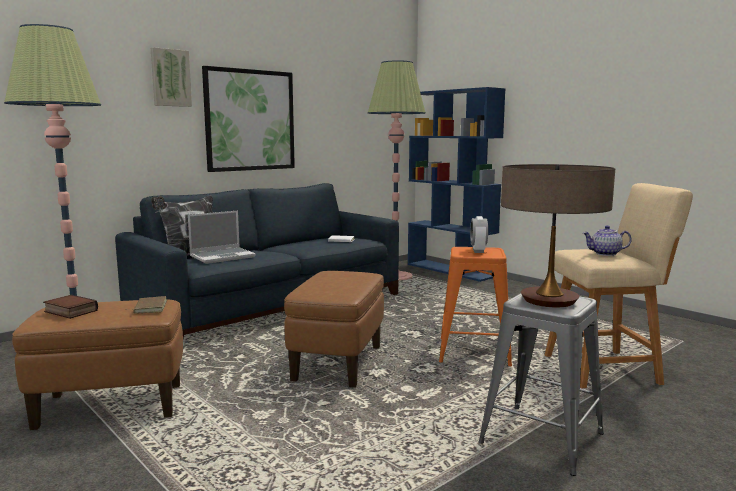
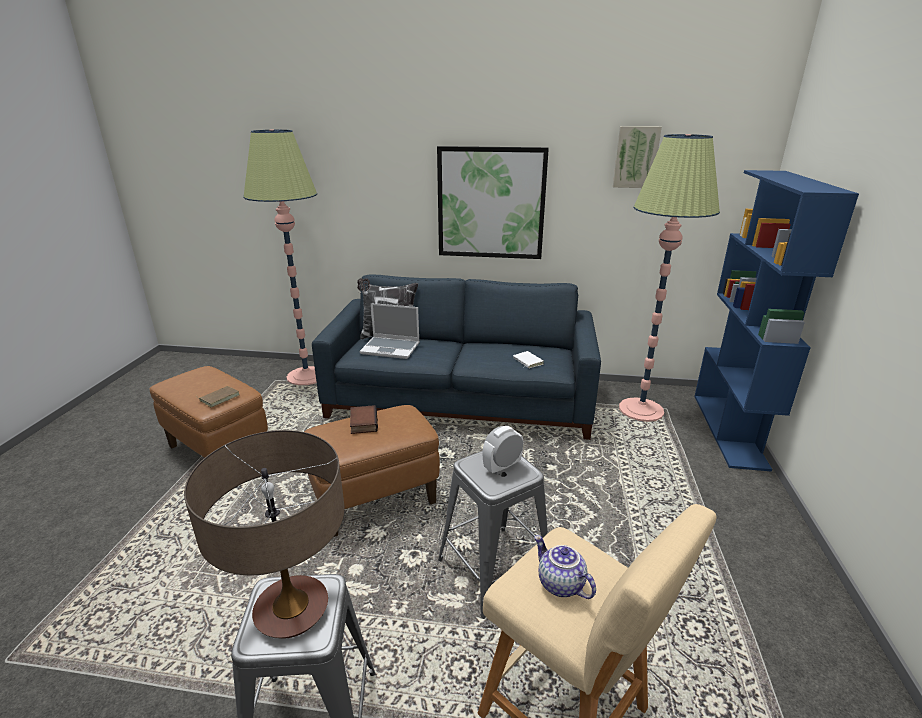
camera: 50 degrees right, 15 degrees up
book [43,295,98,319] -> book moved to [350,405,378,434]
picture [151,47,192,107] -> picture moved to [613,126,662,188]
orange stool [439,247,512,366] -> grey stool [438,451,548,619]

